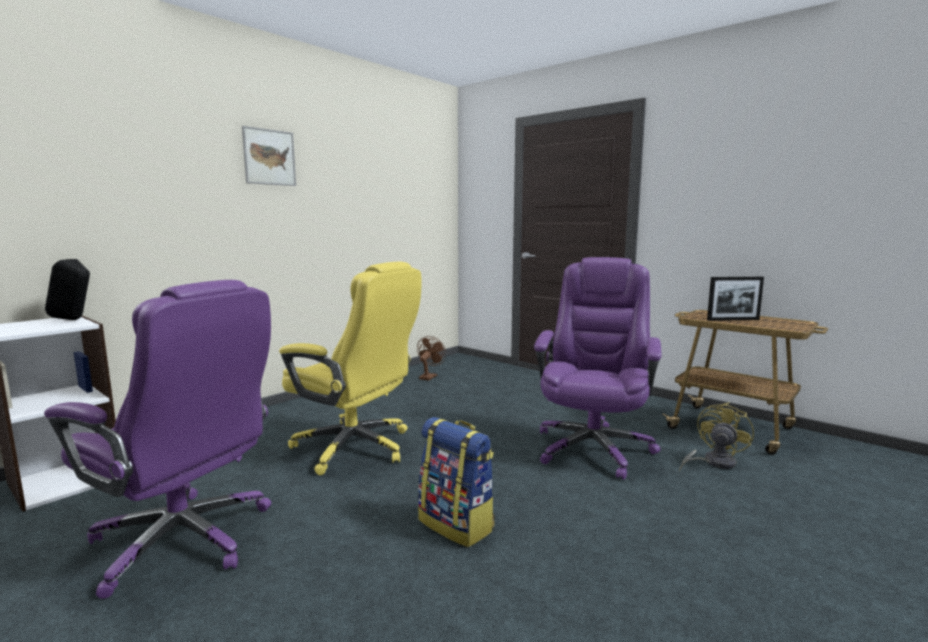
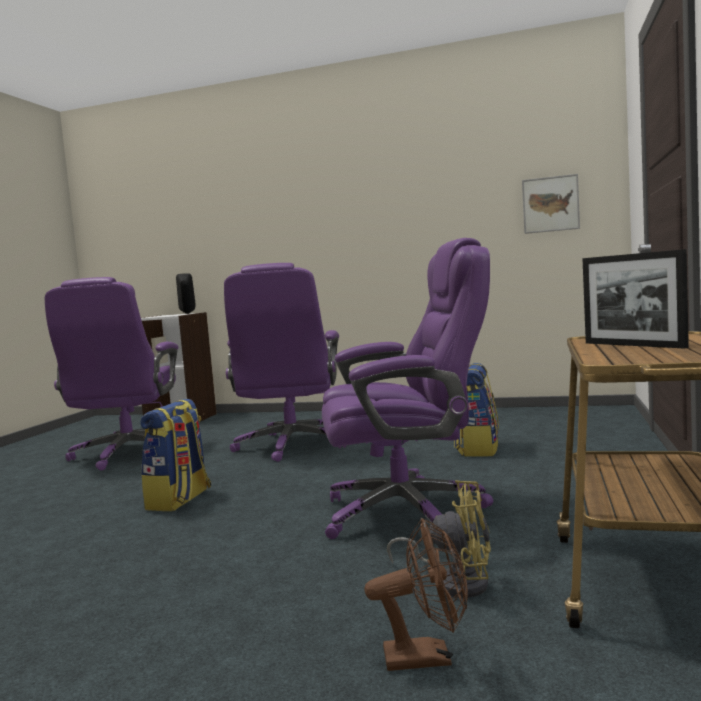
camera: 65 degrees right, 5 degrees down
picture [242,126,296,186] -> picture moved to [522,174,580,234]
yellow office chair [279,262,421,475] -> purple office chair [224,263,346,462]
brown fan [417,336,446,380] -> brown fan moved to [364,518,468,671]
none -> backpack [454,363,499,457]

